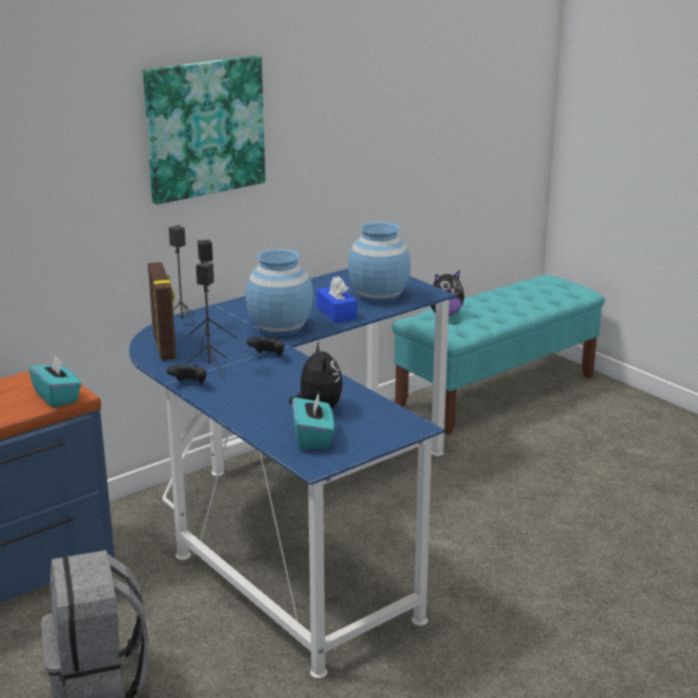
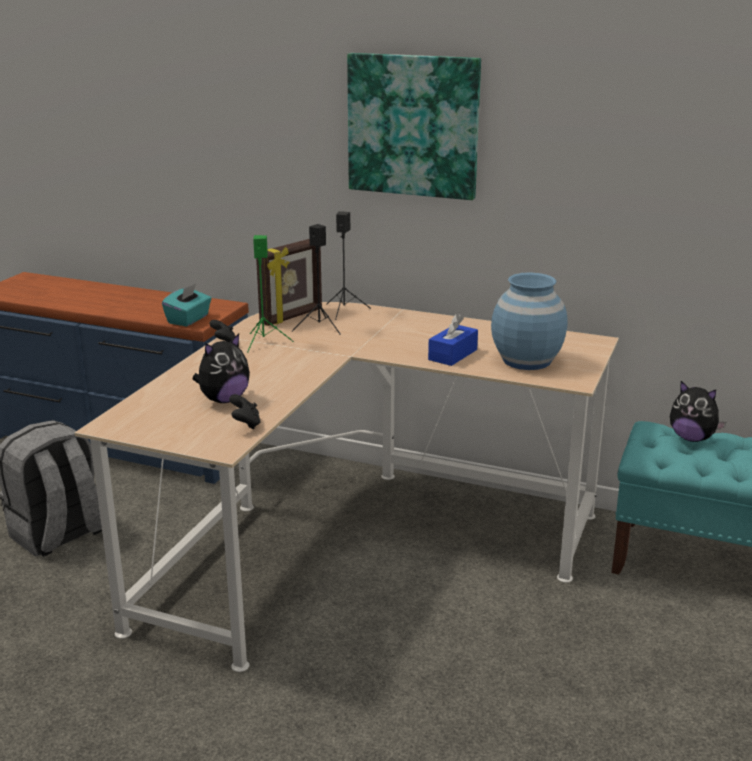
camera: 60 degrees right, 0 degrees up
blue desk [129,268,456,678] -> beige desk [74,302,619,672]
black speaker [184,261,227,380] -> green speaker [247,235,294,352]
blue vase [246,249,313,336] -> none
black game controller [247,337,284,356] -> black game controller moved to [229,394,261,429]
turquoise tissue box [292,392,334,450] -> none

